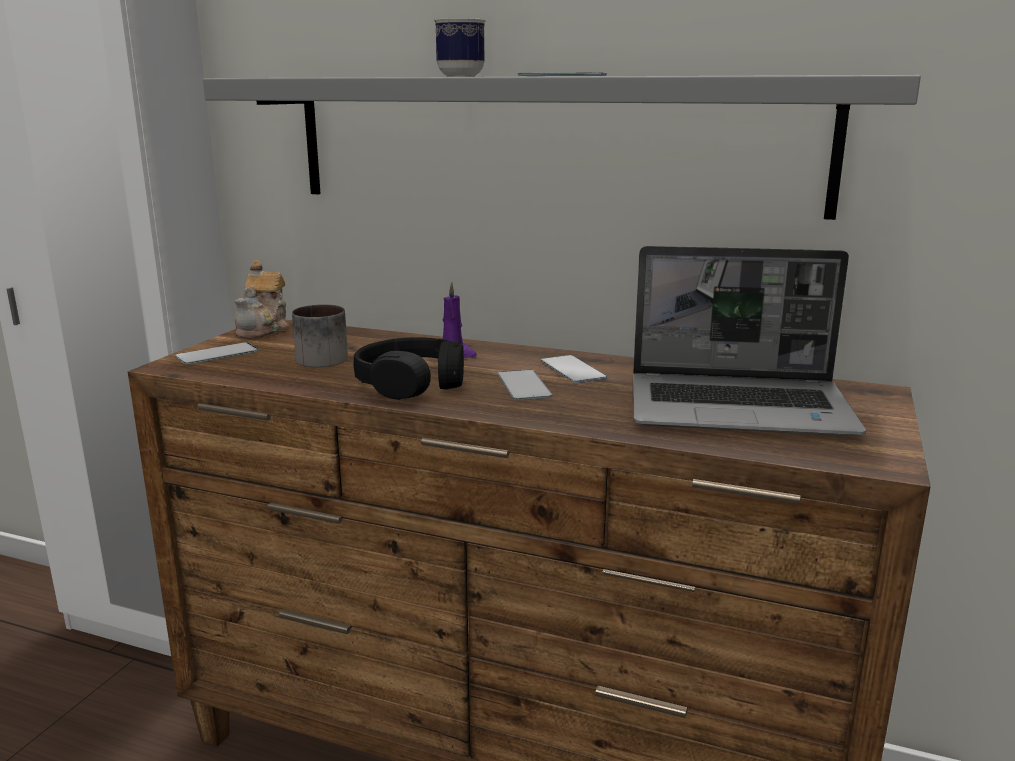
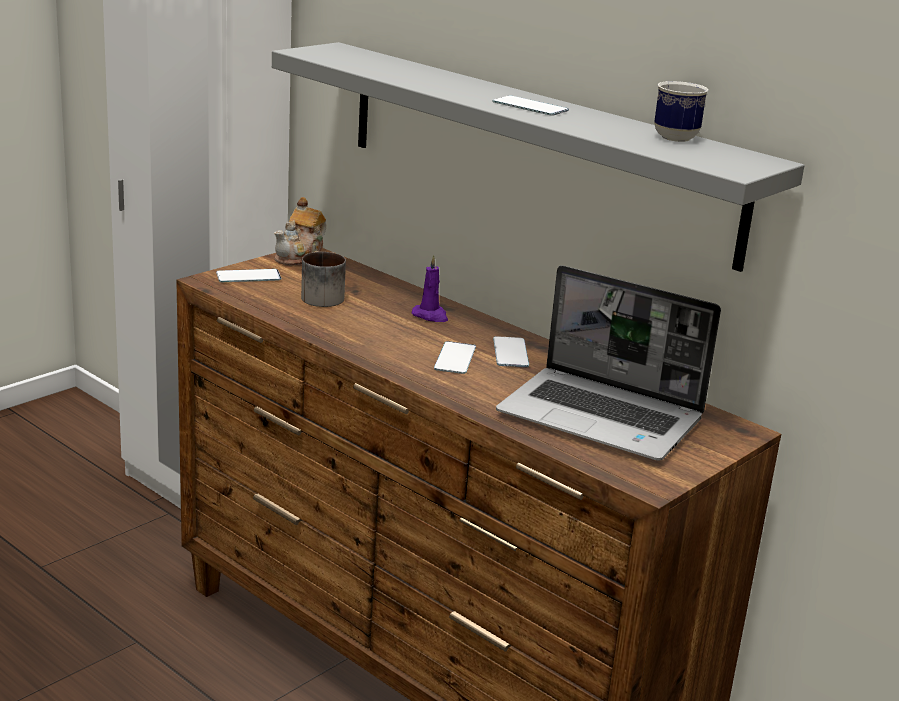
camera: 20 degrees right, 5 degrees up
black headphones [354,337,464,400] -> none
mug [434,18,486,77] -> mug moved to [654,81,708,142]

